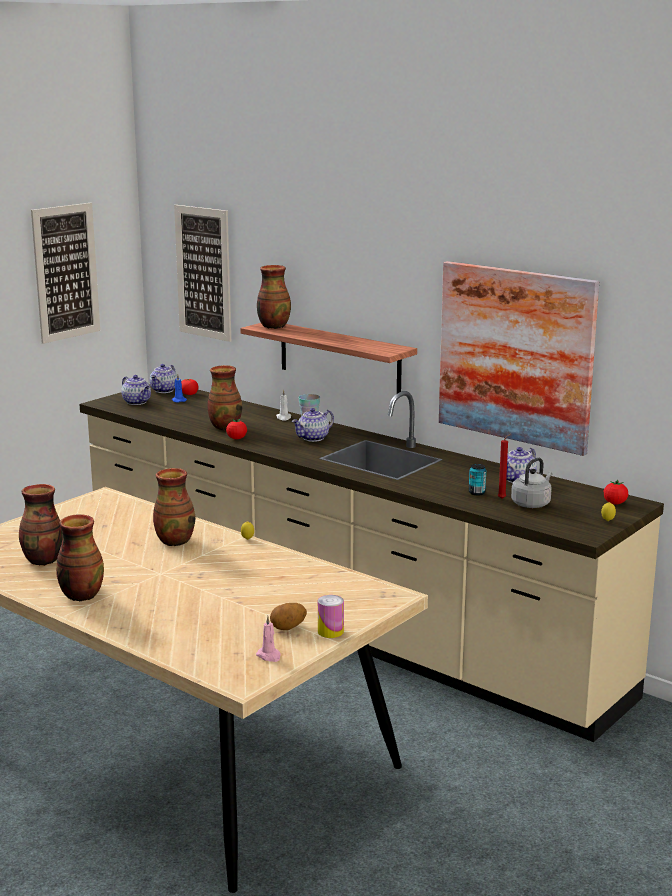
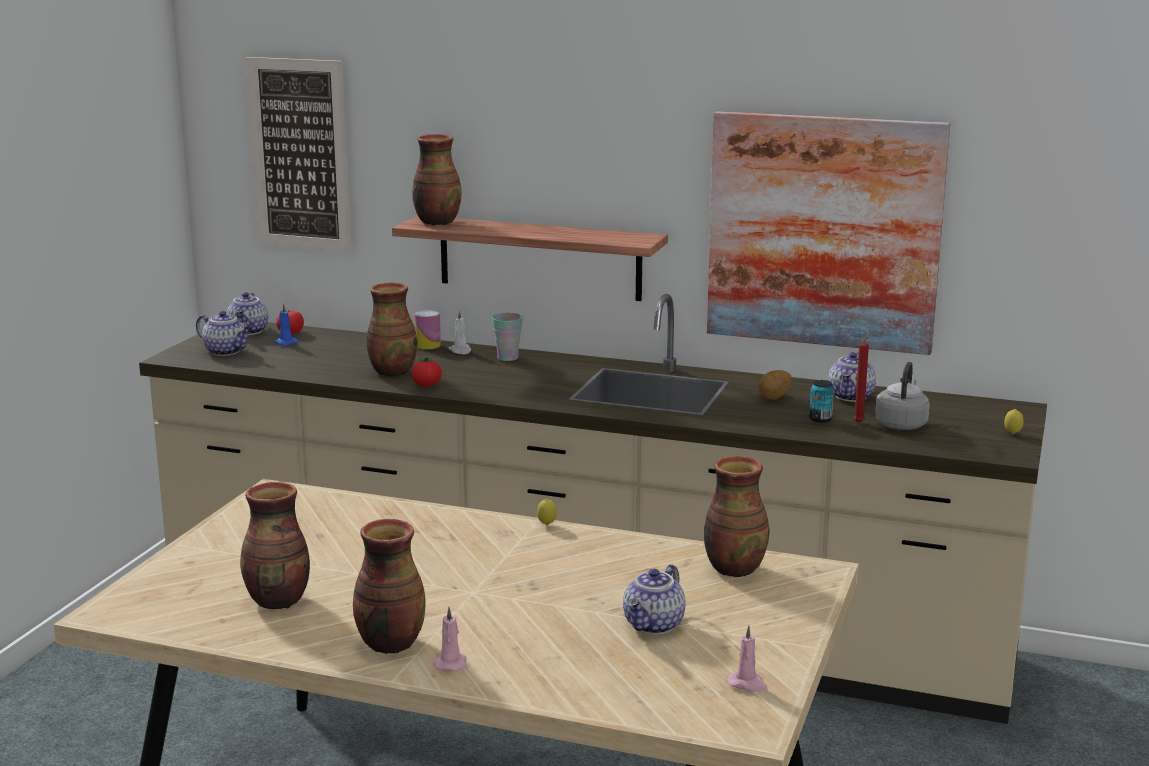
camera: 20 degrees left, 0 degrees up
picture [31,203,100,344] -> none
vase [153,468,195,546] -> vase moved to [704,456,770,577]
potato [270,603,307,630] -> potato moved to [758,370,792,400]
teapot [292,408,334,442] -> teapot moved to [623,564,686,635]
can [318,595,344,638] -> can moved to [414,310,441,349]
tomato [603,480,628,504] -> none
none -> pink candle [433,607,467,671]

